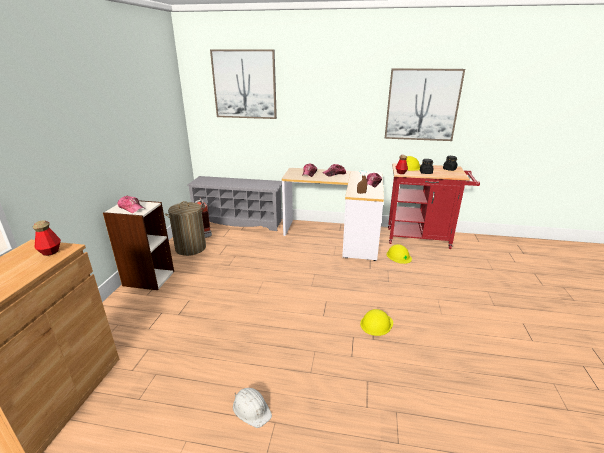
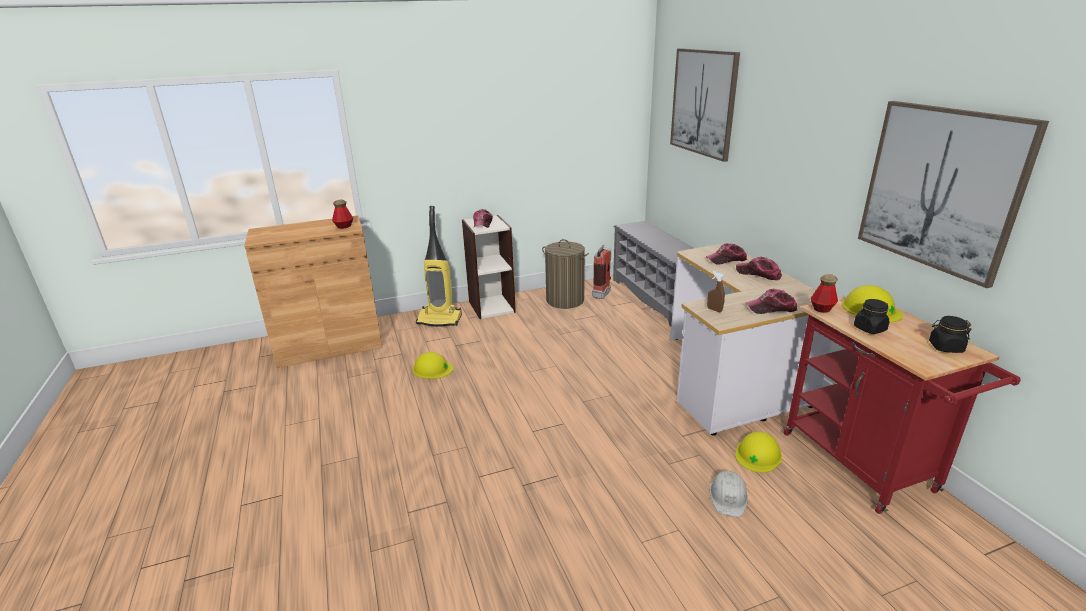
camera: 60 degrees right, 0 degrees up
white hard hat [233,388,272,428] -> white hard hat moved to [709,471,748,517]
yellow hard hat [360,309,393,336] -> yellow hard hat moved to [413,352,453,379]
none -> vacuum cleaner [416,206,462,327]

